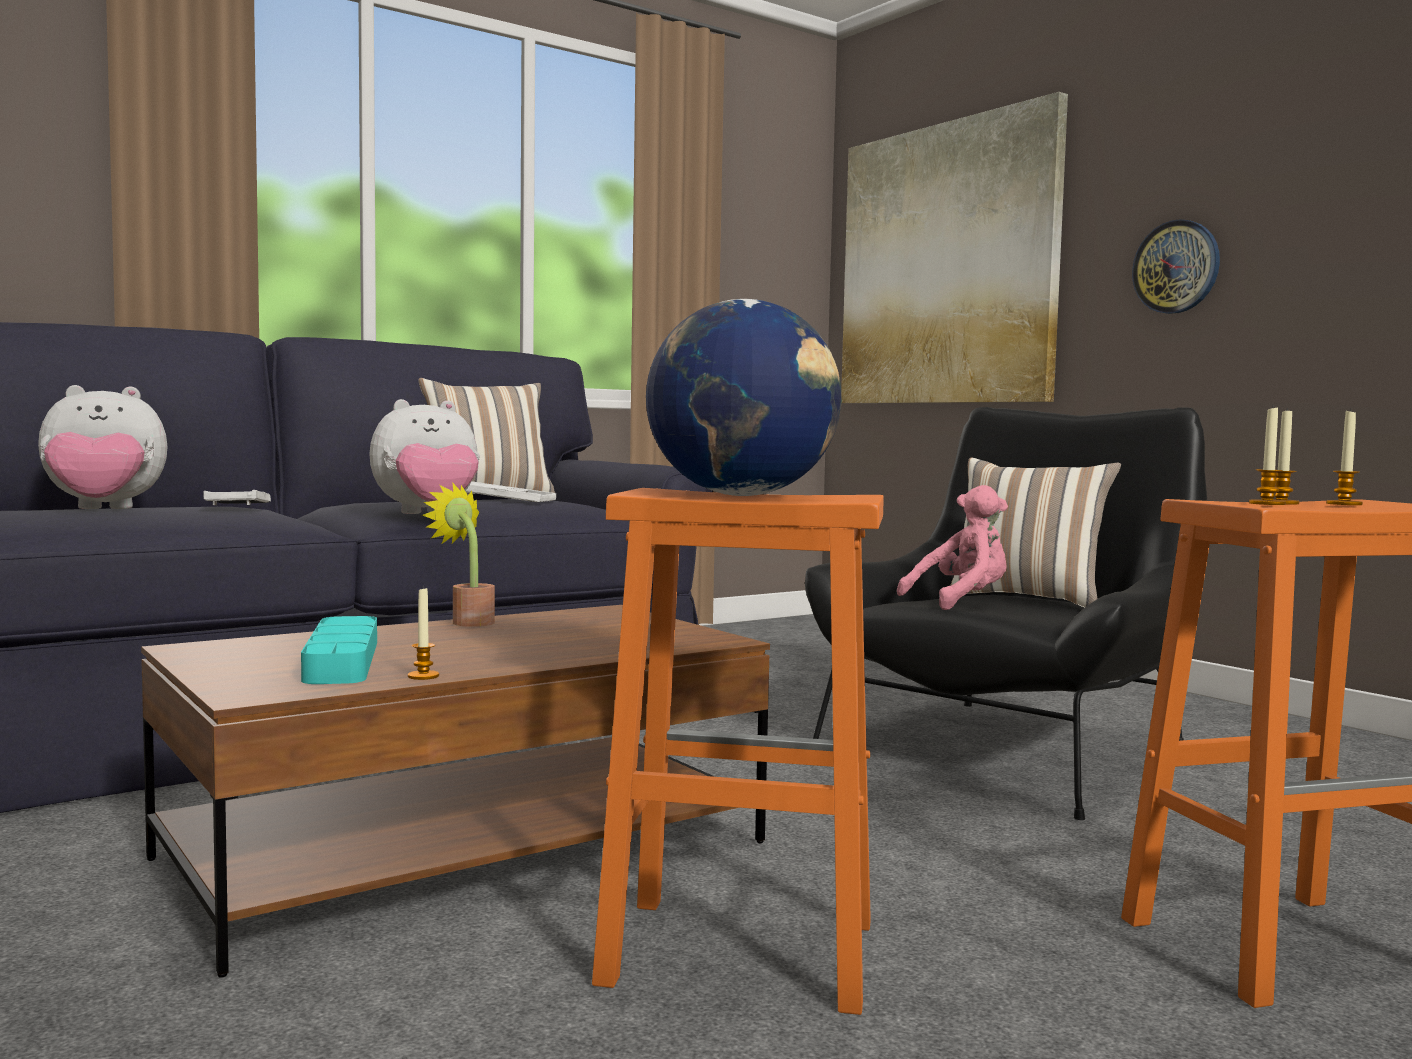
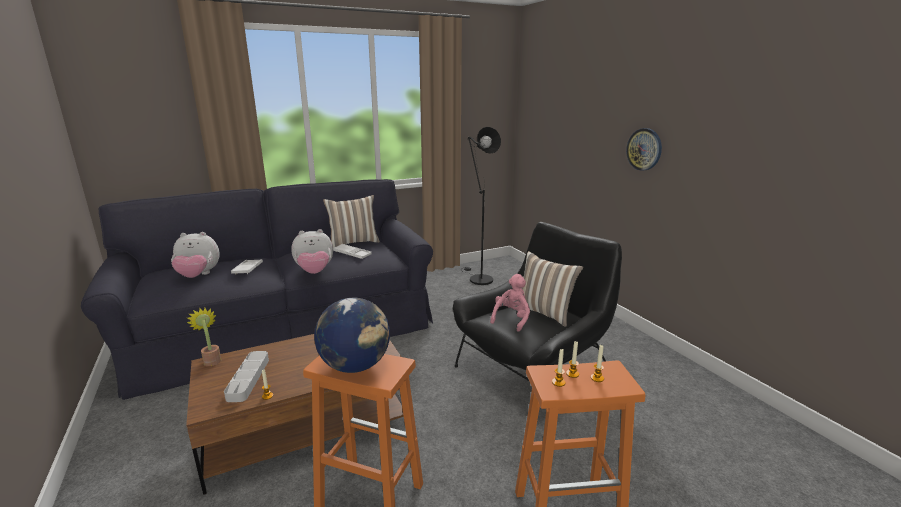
camera: 10 degrees right, 15 degrees up
turquoise tray [301,616,377,684] -> grey tray [224,351,269,402]
potted plant [422,482,495,627] -> potted plant moved to [187,308,221,366]
picture [841,92,1068,403] -> none
pink plush toy [897,485,1008,610] -> pink plush toy turned 45 degrees counterclockwise [490,274,530,332]
none -> black floor lamp [463,127,501,285]

